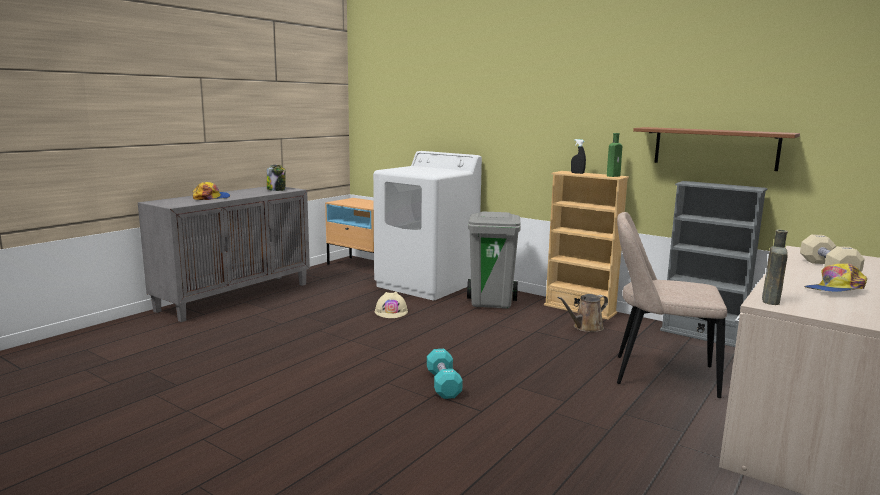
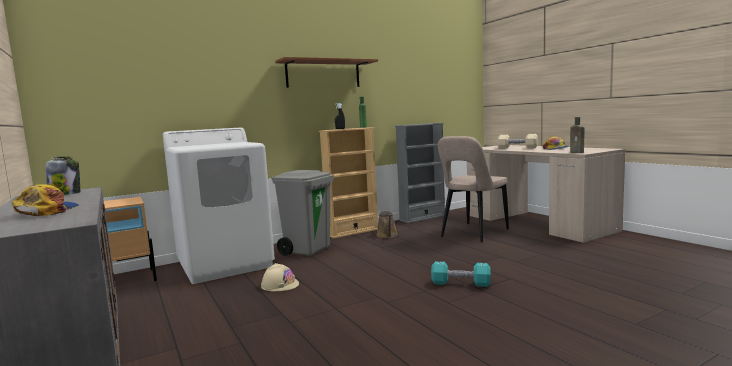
camera: 65 degrees left, 5 degrees down
brown shelf [633,127,800,171] -> brown shelf moved to [275,57,378,88]

